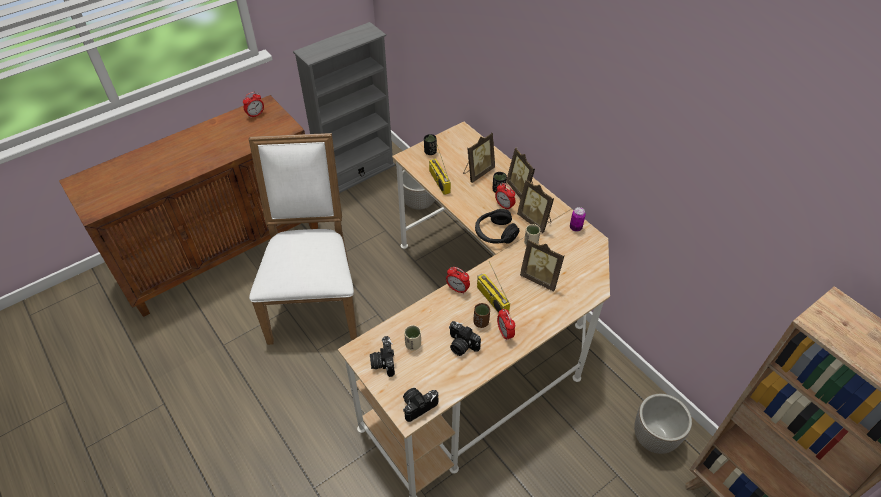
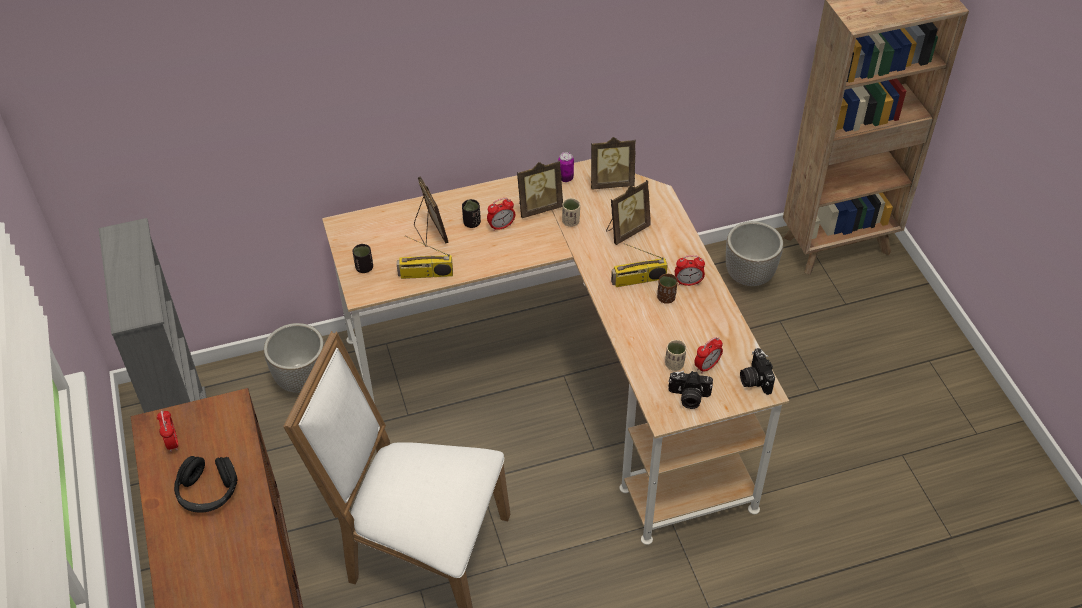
camera: 70 degrees left, 0 degrees up
alarm clock [446,267,470,294] -> alarm clock moved to [694,337,723,374]
camera [449,321,481,356] -> none
black headphones [475,209,520,244] -> black headphones moved to [174,456,238,513]
picture frame [506,148,535,199] -> picture frame moved to [591,137,636,189]

